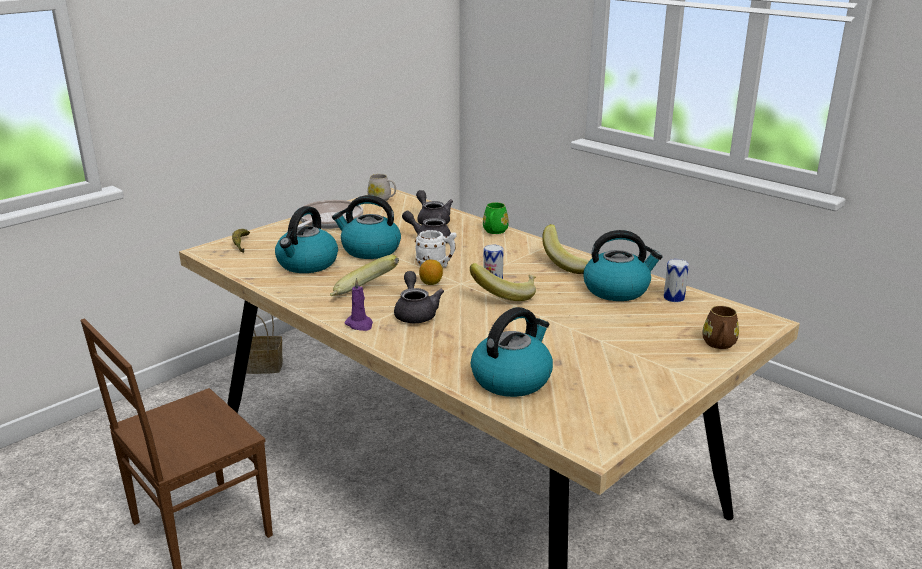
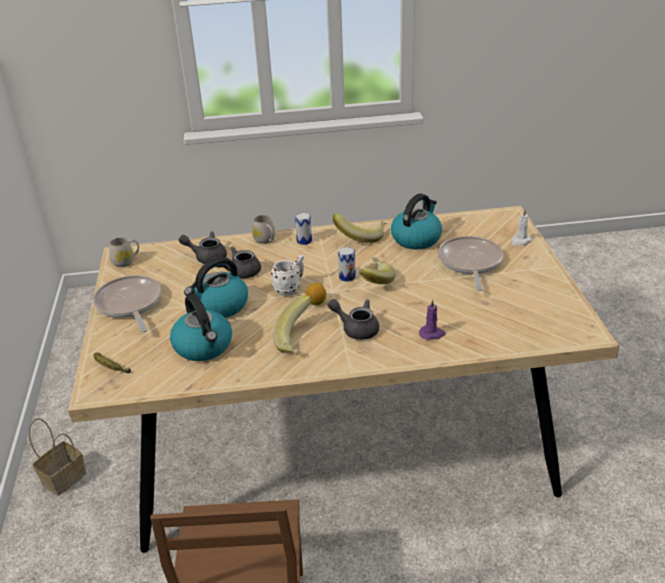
camera: 50 degrees left, 10 degrees up
purple candle [345,278,373,331] -> purple candle moved to [419,299,446,340]
kettle [471,307,553,397] -> none
green mug [483,202,509,234] -> white mug [252,215,275,244]
can [664,259,689,302] -> can moved to [295,212,312,245]
brown mug [702,306,739,349] -> white candle [511,210,532,246]
none -> frying pan [438,236,503,291]

